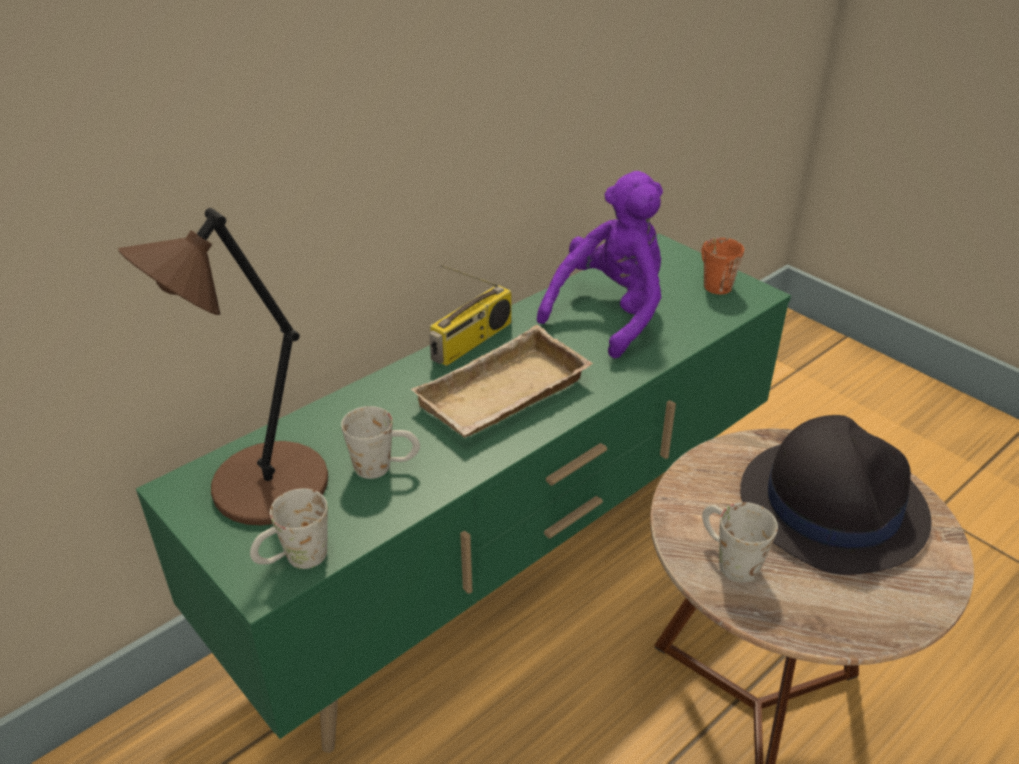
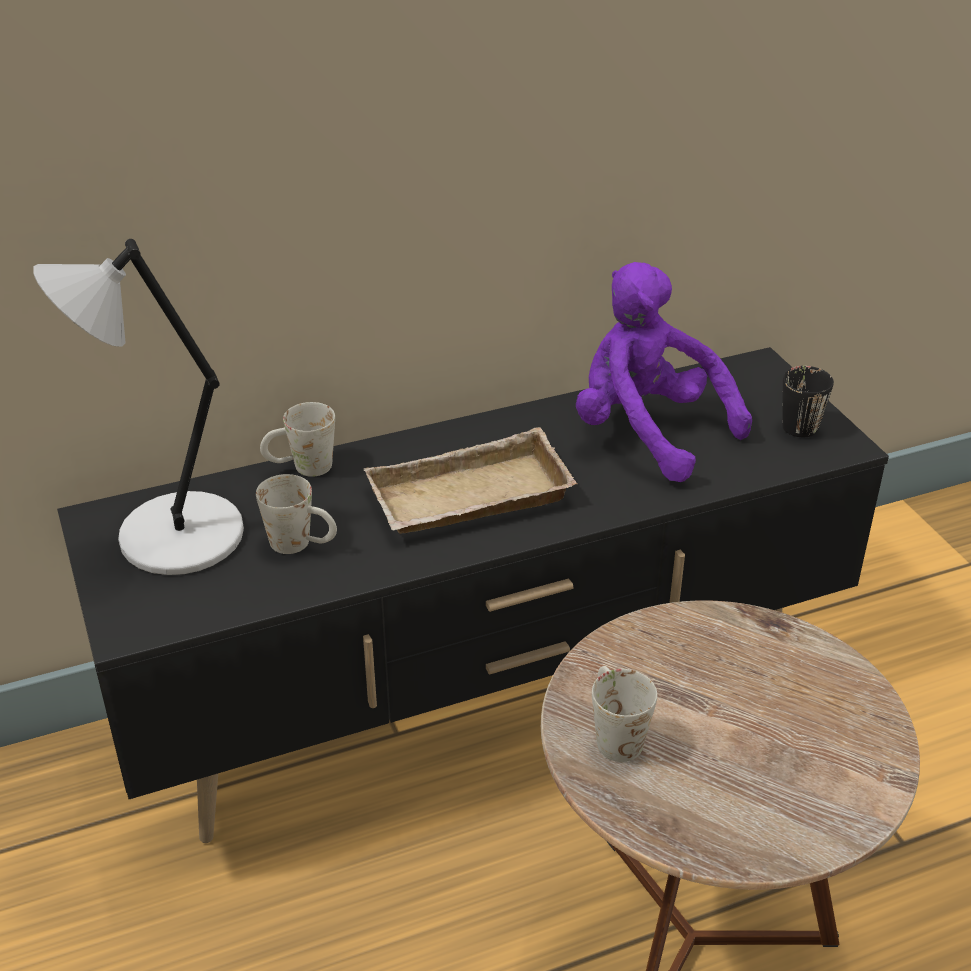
camera: 20 degrees right, 0 degrees up
brown table lamp [118,208,328,525] -> grey table lamp [33,239,244,575]
green tv stand [136,233,791,753] -> black tv stand [57,347,889,843]
white mug [250,489,328,569] -> white mug moved to [260,402,335,477]
radio [429,265,512,366] -> none
purple plush toy [537,171,663,359] -> purple plush toy turned 105 degrees counterclockwise [576,262,752,482]
orange mug [701,238,744,294] -> black mug [782,366,834,437]
black hat [740,415,932,575] -> none

